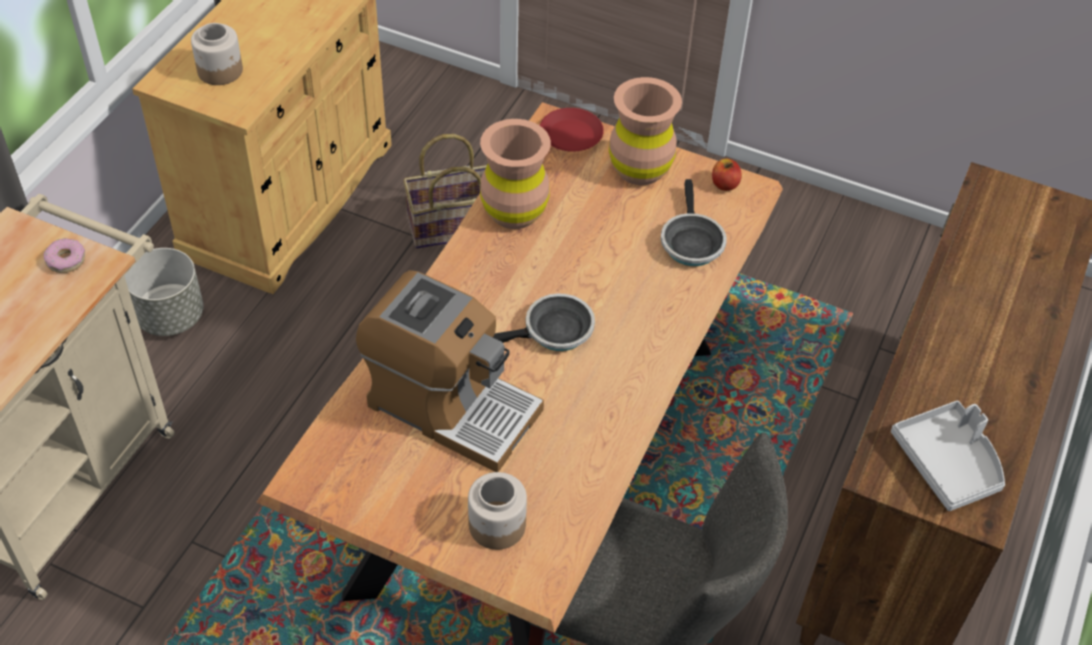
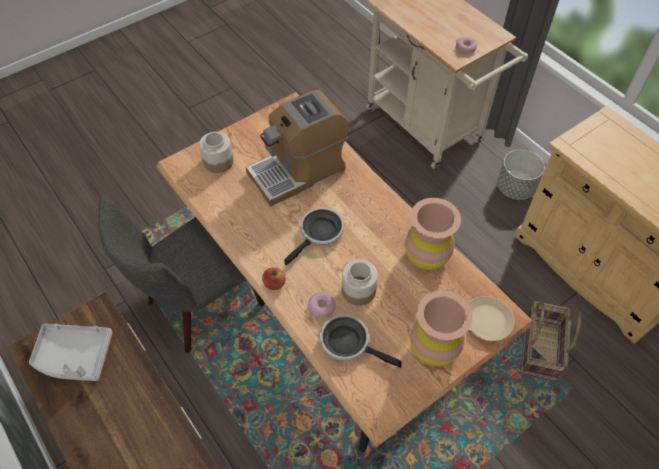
camera: 120 degrees right, 5 degrees up
jar [191,23,243,85] -> jar moved to [342,259,378,306]
frying pan [493,293,595,351] -> frying pan turned 150 degrees counterclockwise [284,208,344,266]
red plate [540,108,604,152] -> beige plate [468,296,514,341]
apple [712,159,742,191] -> apple moved to [262,268,286,290]
none -> donut [308,292,336,318]

